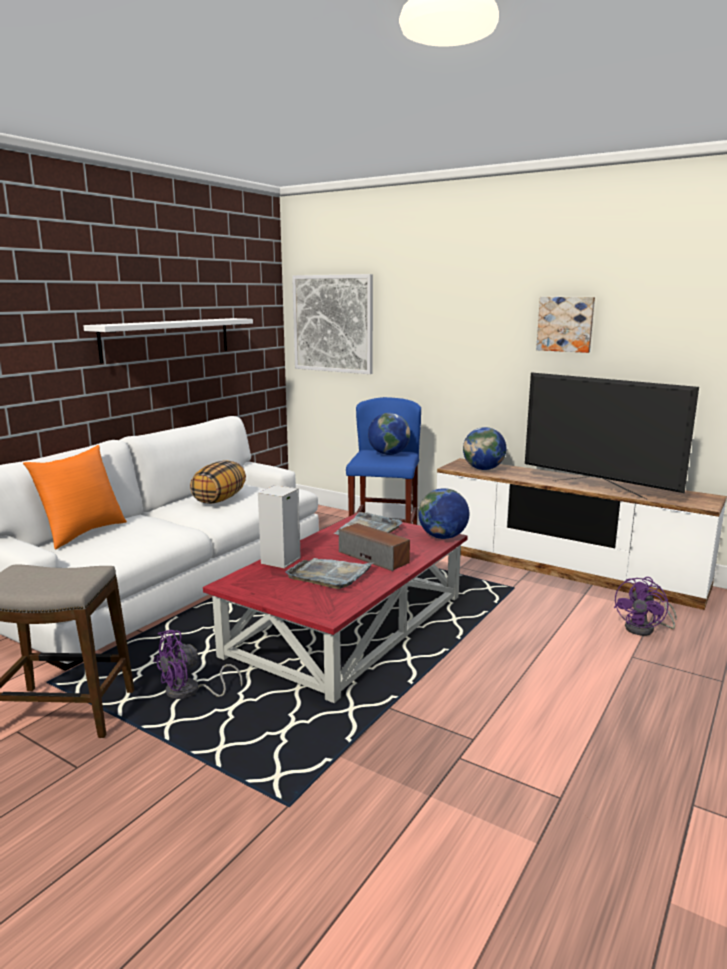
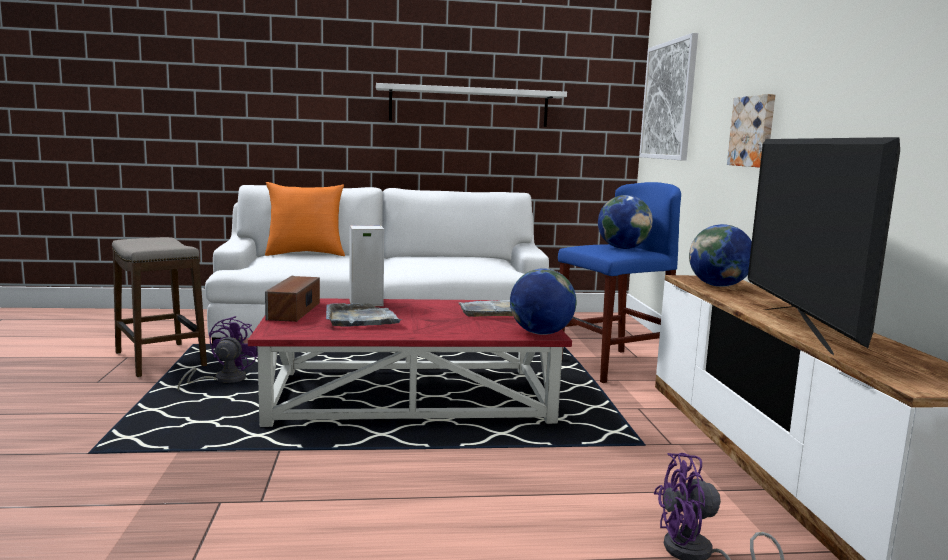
camera: 50 degrees right, 5 degrees down
purple fan [153,630,243,699] -> purple fan turned 90 degrees clockwise [177,316,258,391]
pillow [190,460,246,504] -> none
speaker [339,523,410,571] -> speaker moved to [265,276,320,322]
picture [536,297,595,353] -> picture moved to [727,94,776,168]

